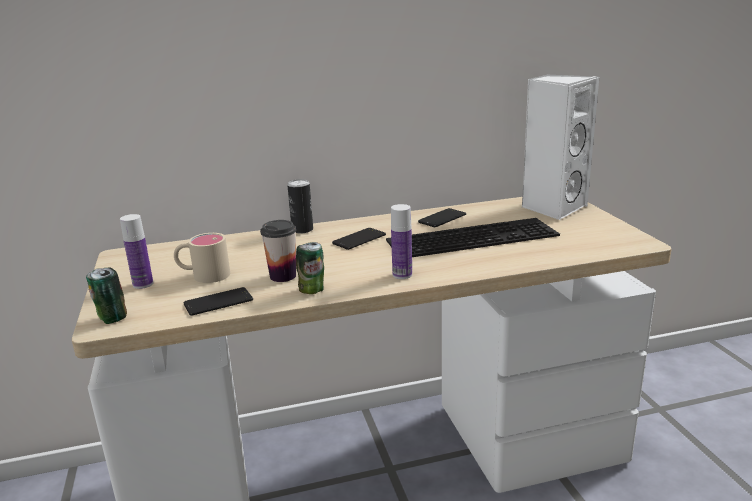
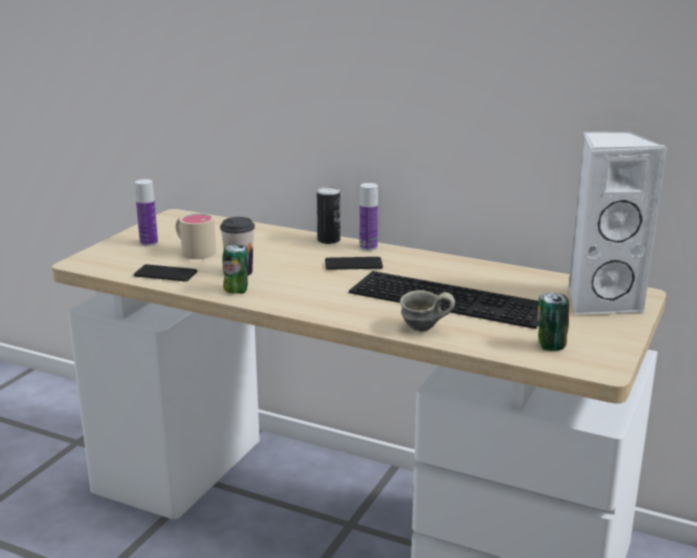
camera: 40 degrees right, 0 degrees up
can [86,267,127,324] -> can moved to [537,292,569,351]
bottle [391,204,412,279] -> bottle moved to [360,183,378,251]
phone [418,208,466,227] -> none
none -> grey mug [400,290,455,331]

